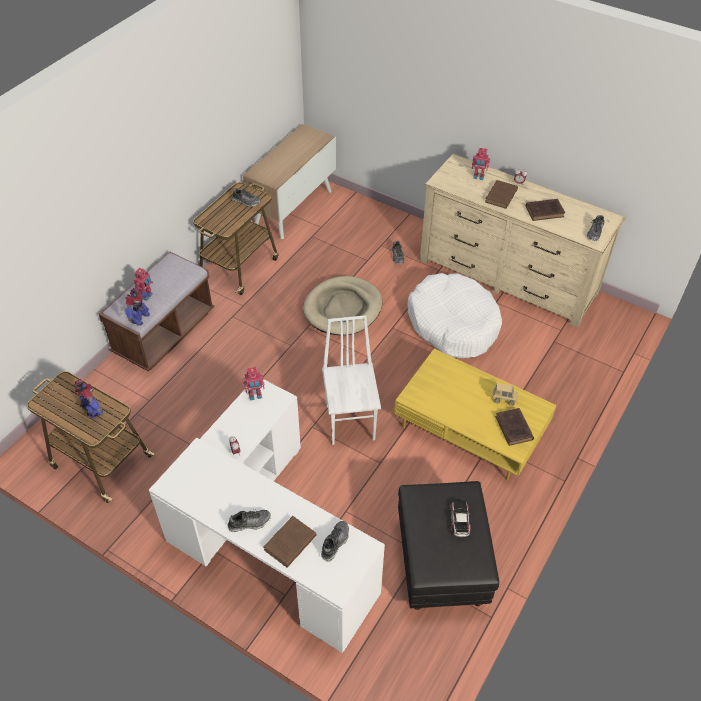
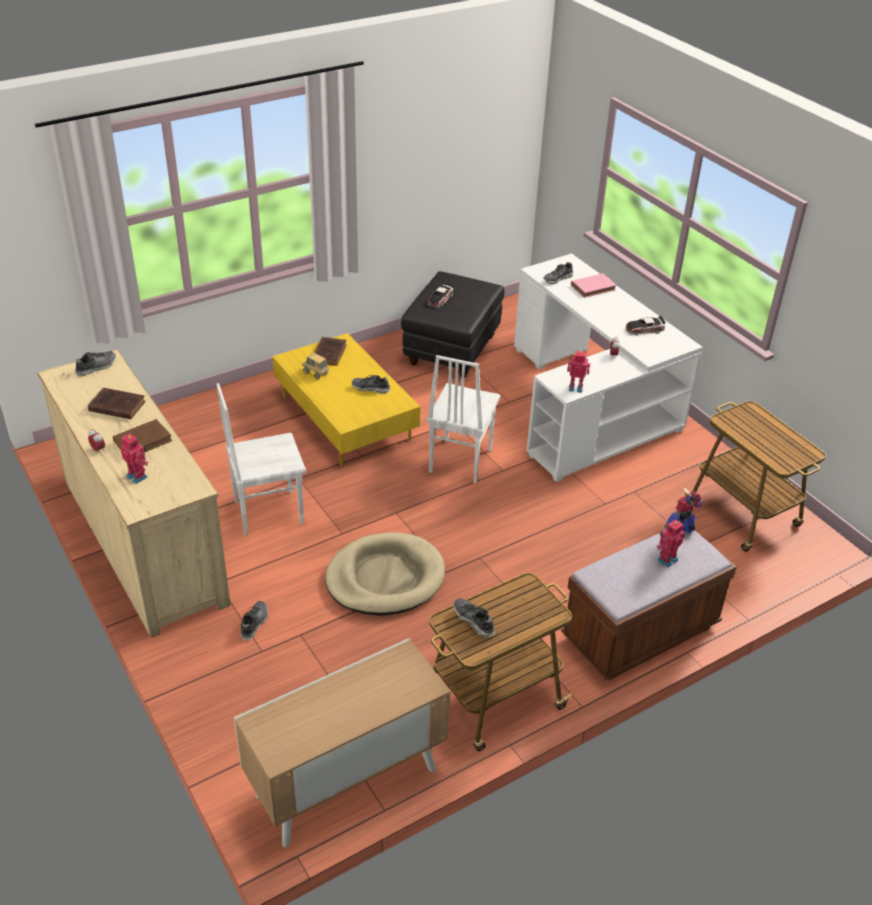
camera: 155 degrees left, 10 degrees down
toy robot [74,379,103,419] -> none
shoe [228,509,271,532] -> shoe moved to [352,375,390,393]
brown book [264,516,316,568] -> pink book [571,273,617,298]
white dog bed [408,273,502,358] -> white chair [217,383,306,536]
none -> toy car [625,316,666,335]

